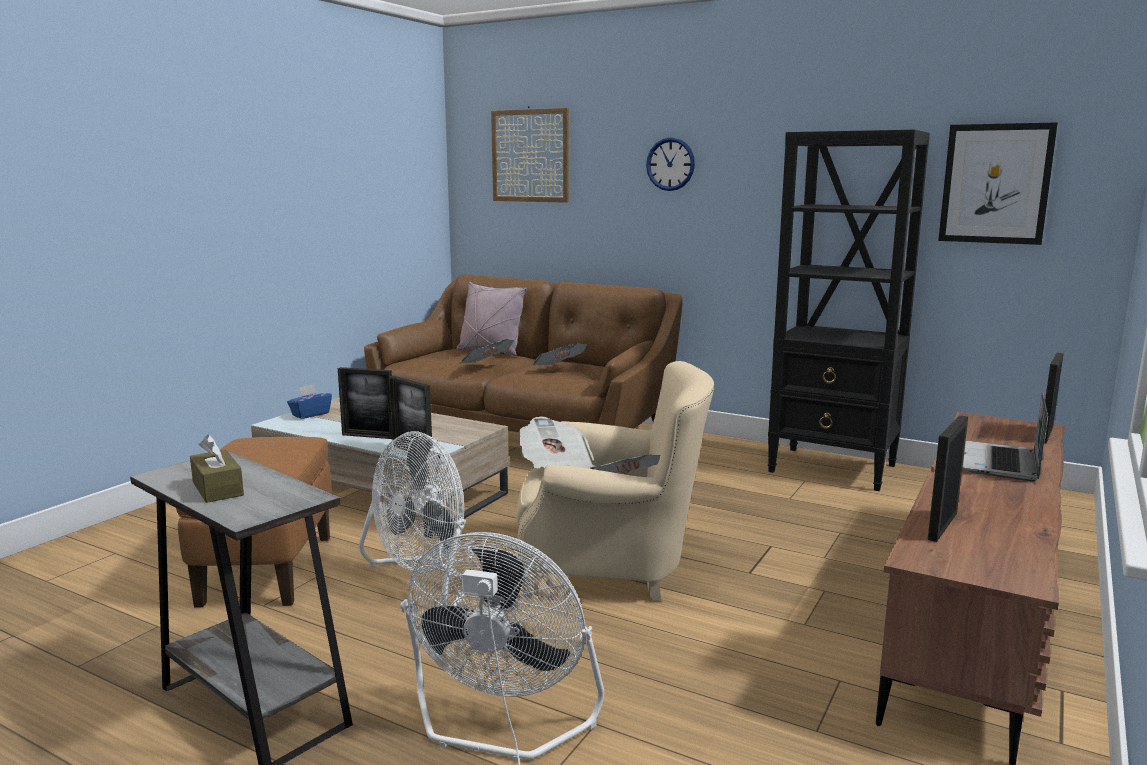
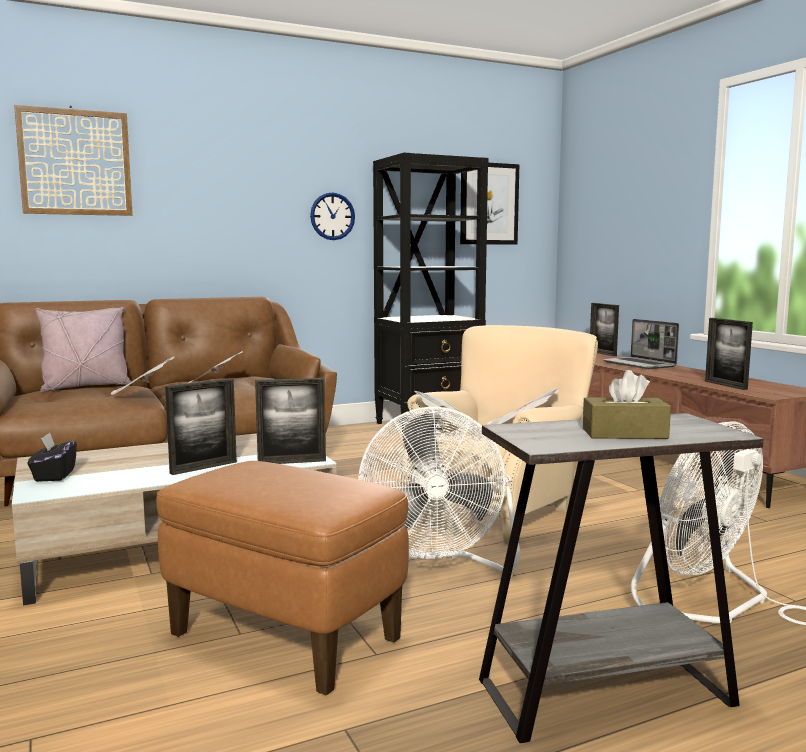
camera: 55 degrees left, 5 degrees down
blue tissue box [287,384,332,419] -> black tissue box [27,432,77,482]
wall clock [646,137,695,191] -> wall clock moved to [310,192,355,240]

